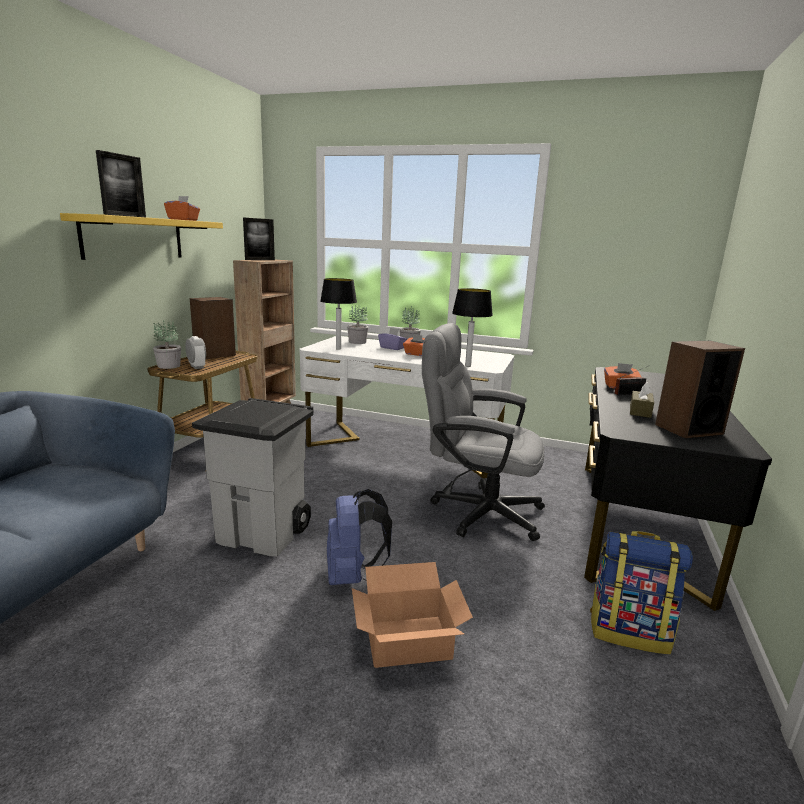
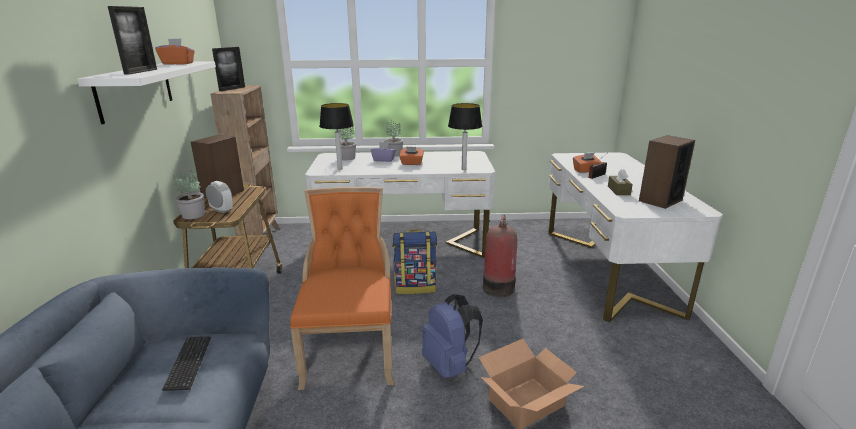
camera: 20 degrees left, 5 degrees up
yellow shelf [60,213,223,260] -> white shelf [77,61,216,124]
grey trash can [192,398,314,557] -> orange chair [290,187,394,390]
grey office chair [422,323,545,541] -> fire extinguisher [483,214,517,297]
black desk [584,367,772,611] -> white desk [548,152,723,322]
backpack [590,531,693,654] -> backpack moved to [392,229,437,294]
none -> keyboard [162,336,211,391]

